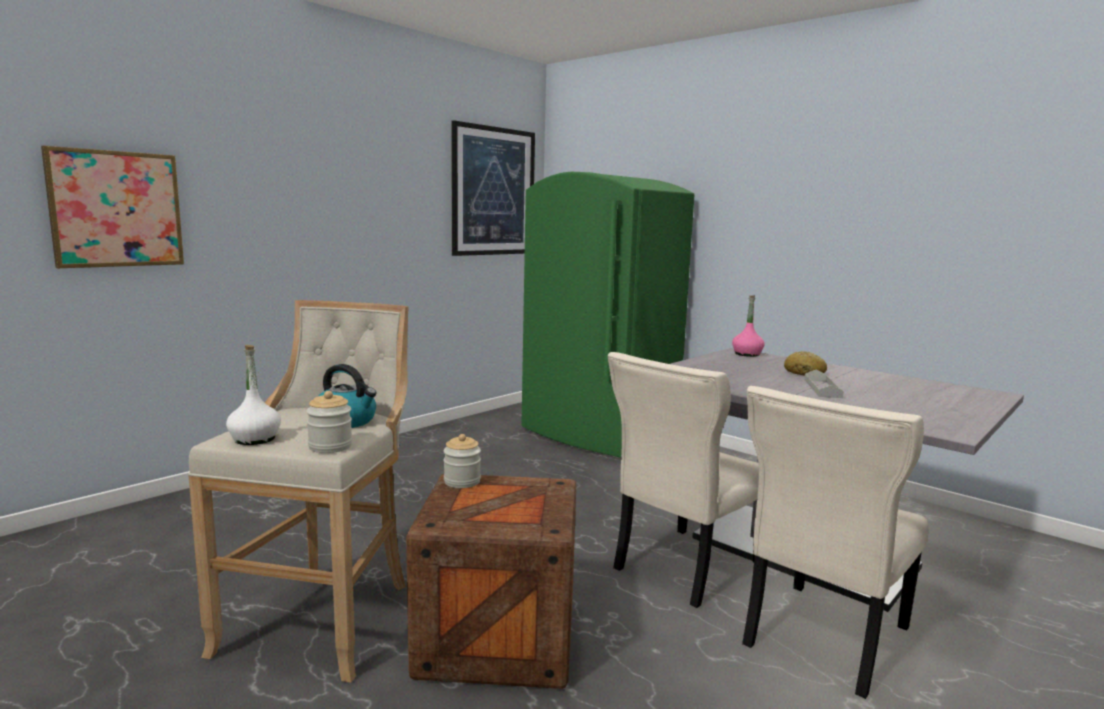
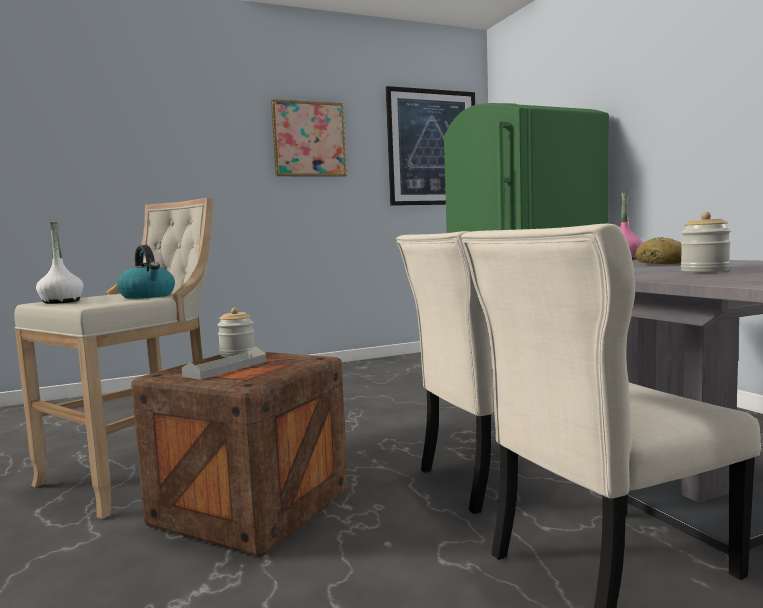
camera: 25 degrees right, 5 degrees down
picture [41,145,184,268] -> picture moved to [271,99,347,177]
jar [306,391,352,453] -> jar moved to [681,212,731,272]
grey tray [805,369,844,398] -> grey tray moved to [182,346,266,380]

